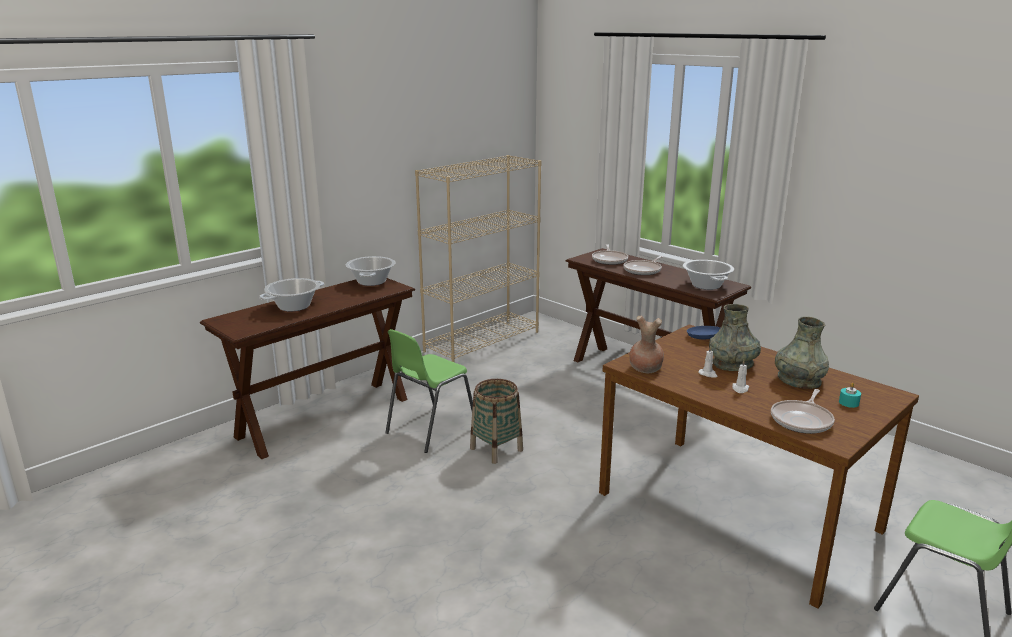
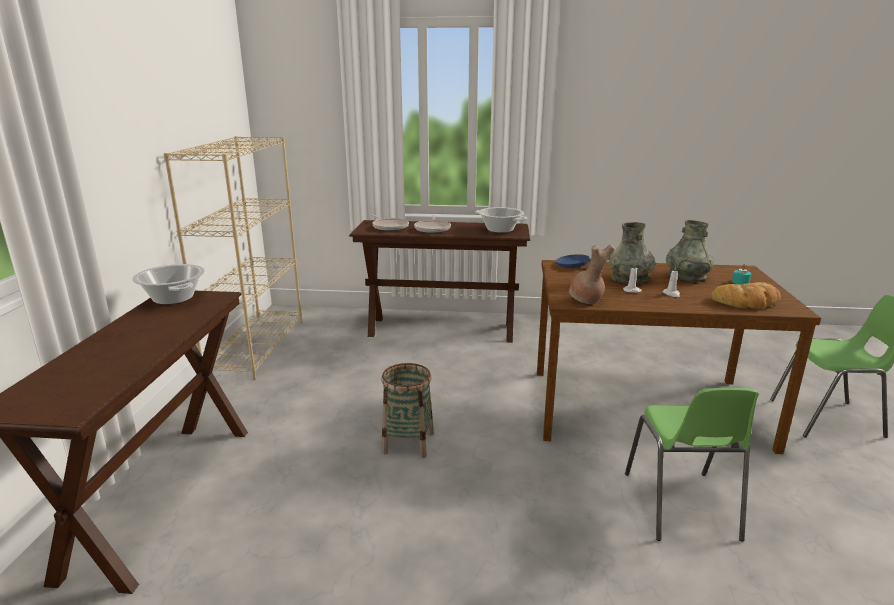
camera: 40 degrees left, 0 degrees up
cooking pot [259,278,324,311] -> none
green chair [385,329,473,453] -> green chair moved to [625,388,759,541]
frying pan [771,389,835,434] -> bread [711,282,781,309]

